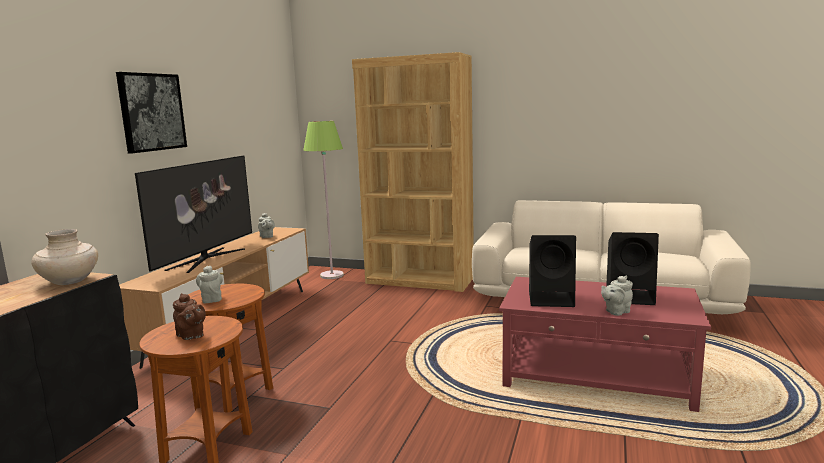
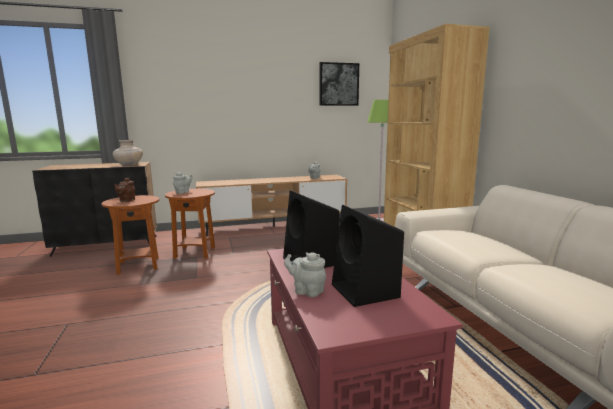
camera: 55 degrees right, 0 degrees up
picture [116,72,187,153] -> picture moved to [320,62,359,106]
television [135,155,252,273] -> none

